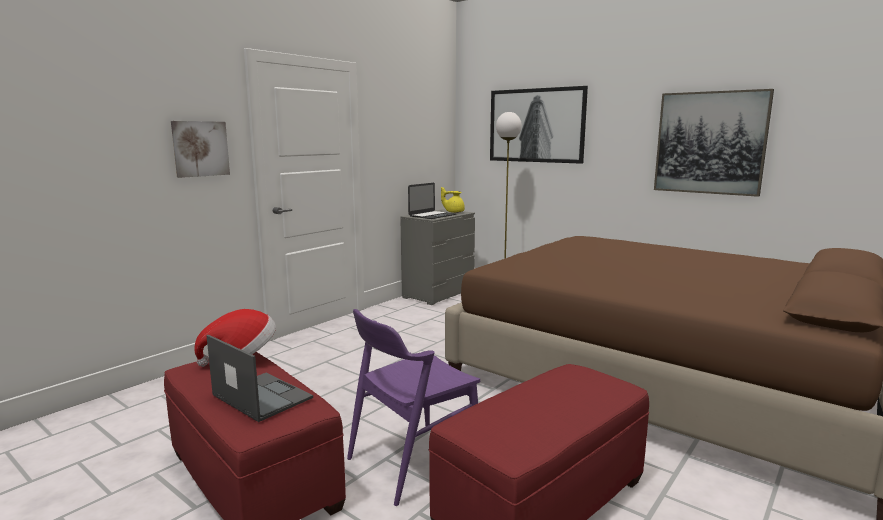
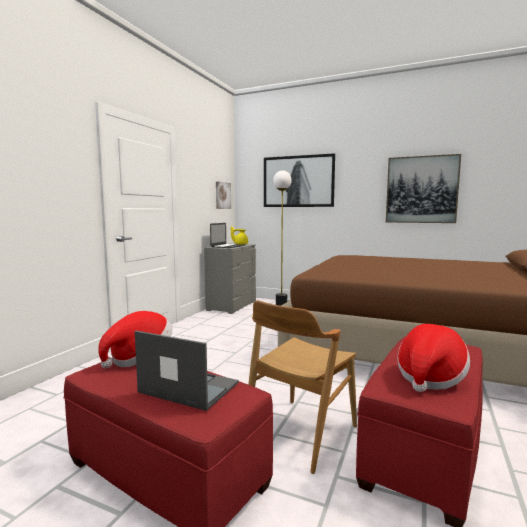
camera: 15 degrees left, 5 degrees down
picture [171,121,230,178] -> picture moved to [216,181,231,209]
purple chair [347,309,480,506] -> brown chair [248,300,357,474]
none -> hat [397,324,470,392]

